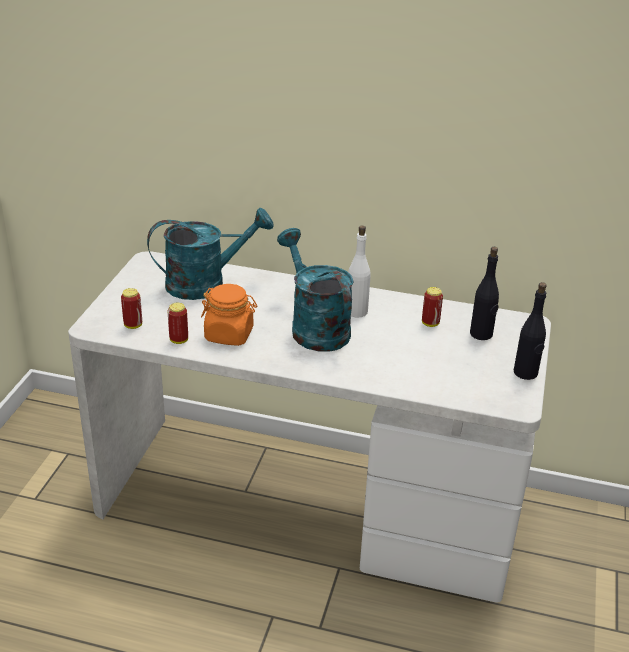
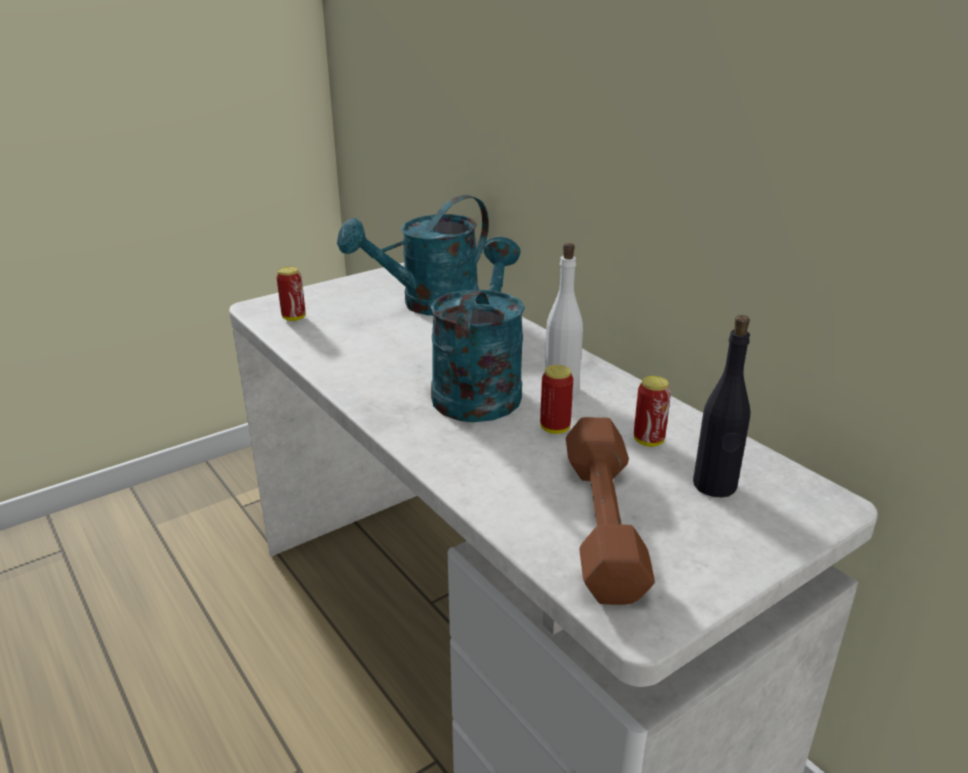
camera: 40 degrees right, 5 degrees down
turquoise watering can [147,208,274,300] -> turquoise watering can turned 120 degrees clockwise [337,195,489,316]
can [168,303,188,344] -> can moved to [540,365,573,434]
orange jar [201,284,257,346] -> none
black bottle [514,282,547,380] -> none
none -> brown dumbbell [566,417,655,605]

